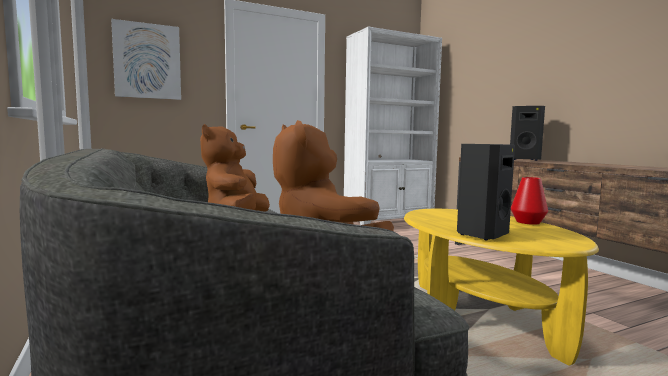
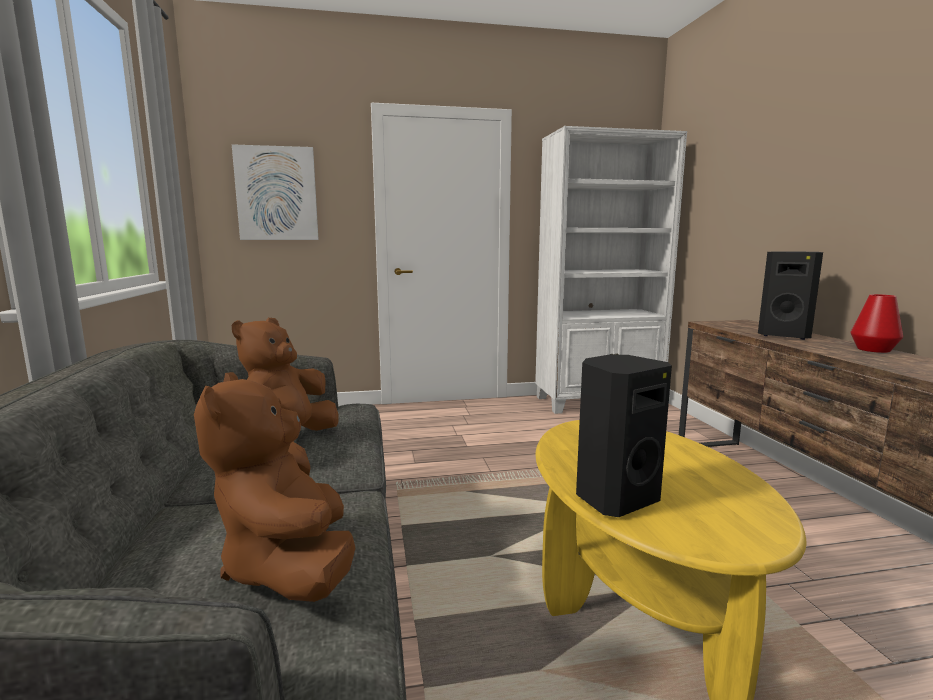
camera: 15 degrees right, 5 degrees up
red vase [511,177,548,225] -> red vase moved to [851,294,903,353]

